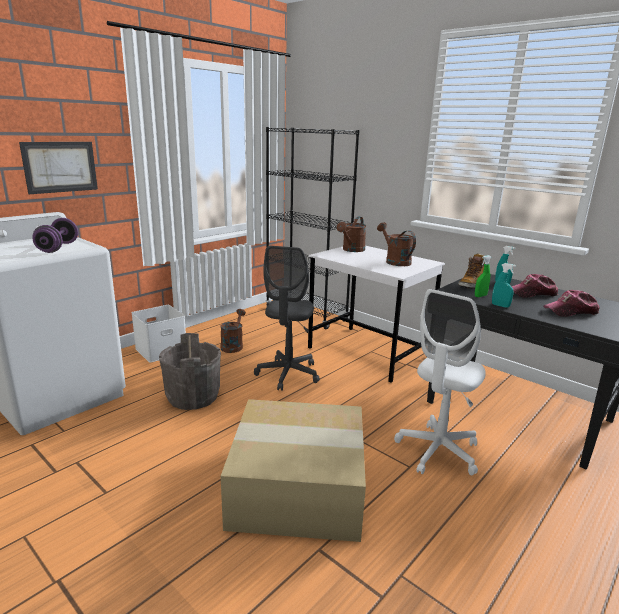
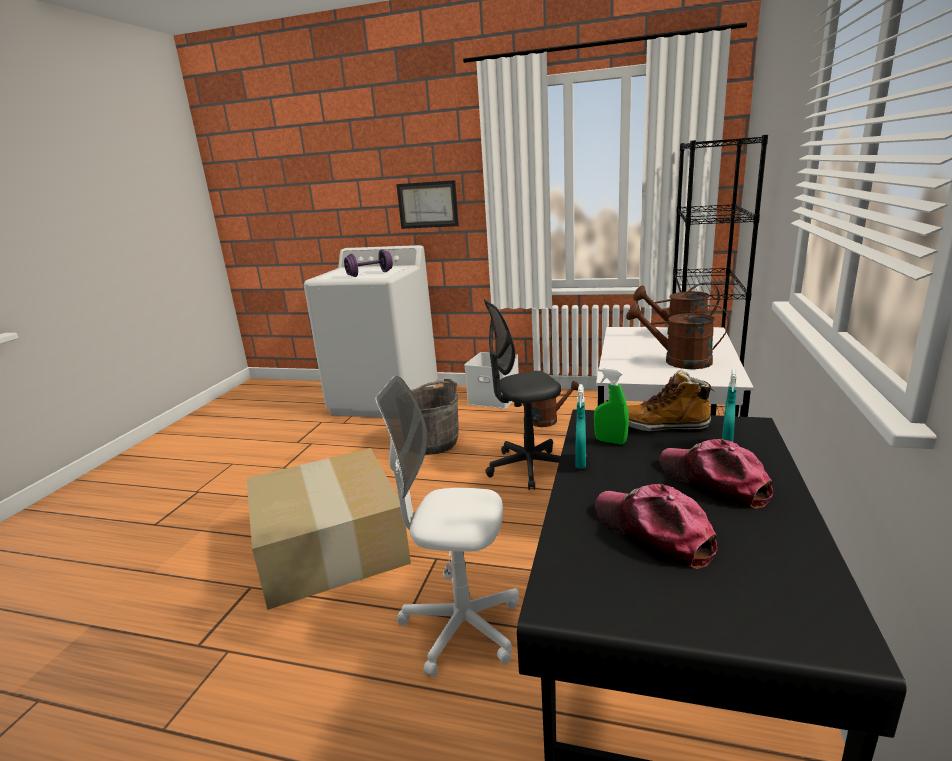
camera: 65 degrees right, 0 degrees up
brown watering can [377,222,416,266] -> brown watering can turned 105 degrees counterclockwise [626,303,729,369]

